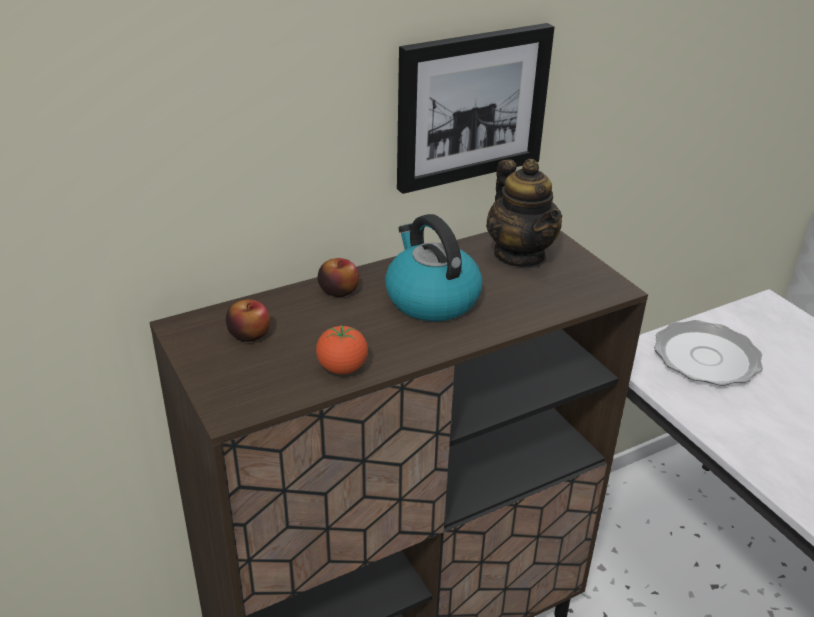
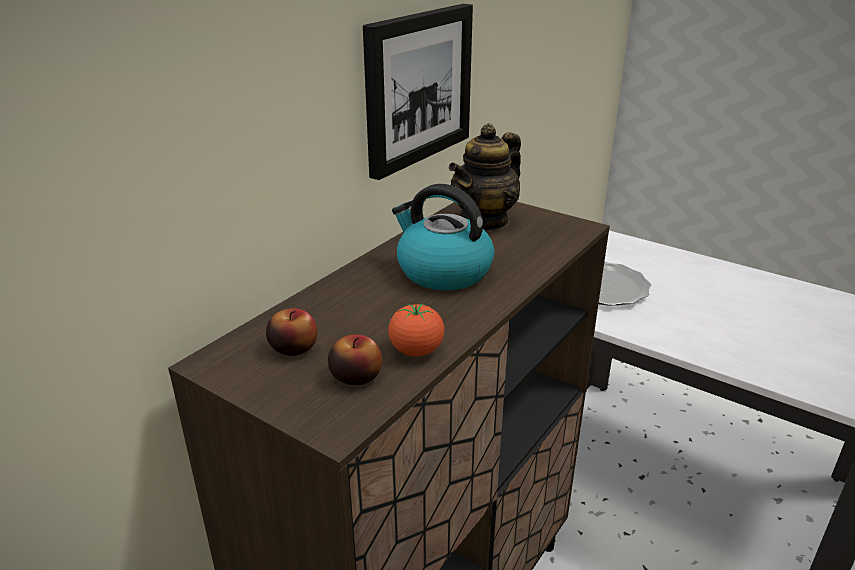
camera: 25 degrees left, 5 degrees down
apple [318,258,359,297] -> apple moved to [328,334,382,385]
teapot [486,159,562,268] -> teapot turned 90 degrees clockwise [449,123,521,232]

